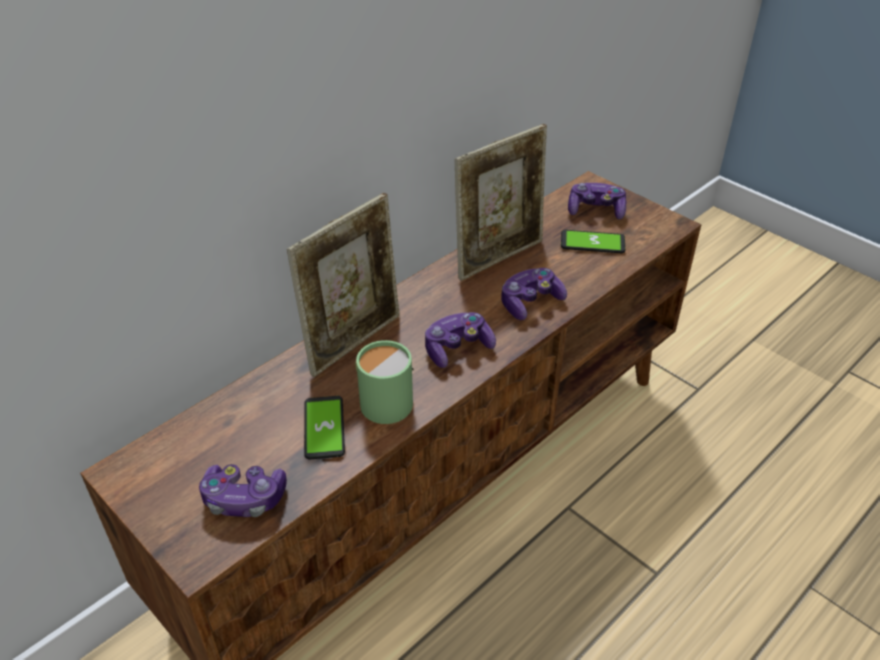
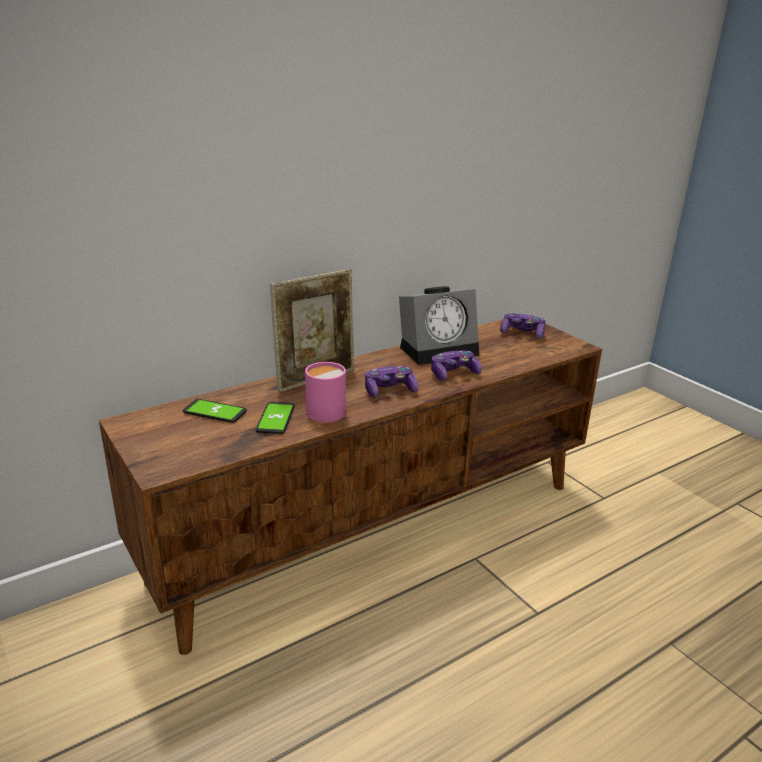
camera: 10 degrees right, 15 degrees down
game controller [199,464,287,517] -> none
green mug [356,340,414,424] -> pink mug [305,362,348,422]
picture frame [455,124,547,281] -> alarm clock [399,286,479,365]
phone [561,230,625,253] -> phone moved to [183,399,247,423]

